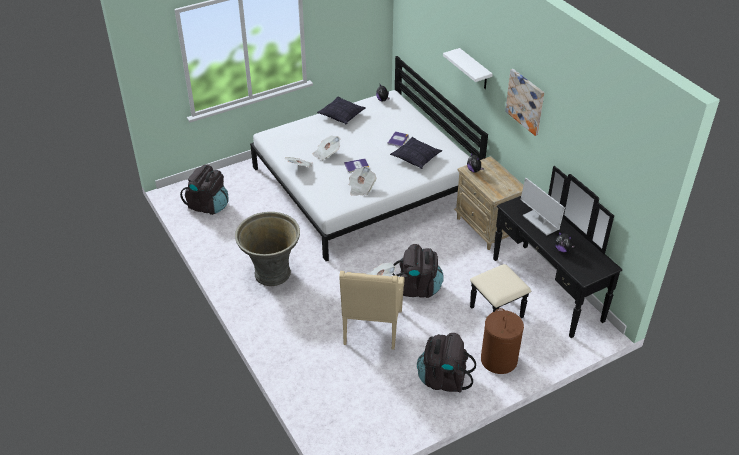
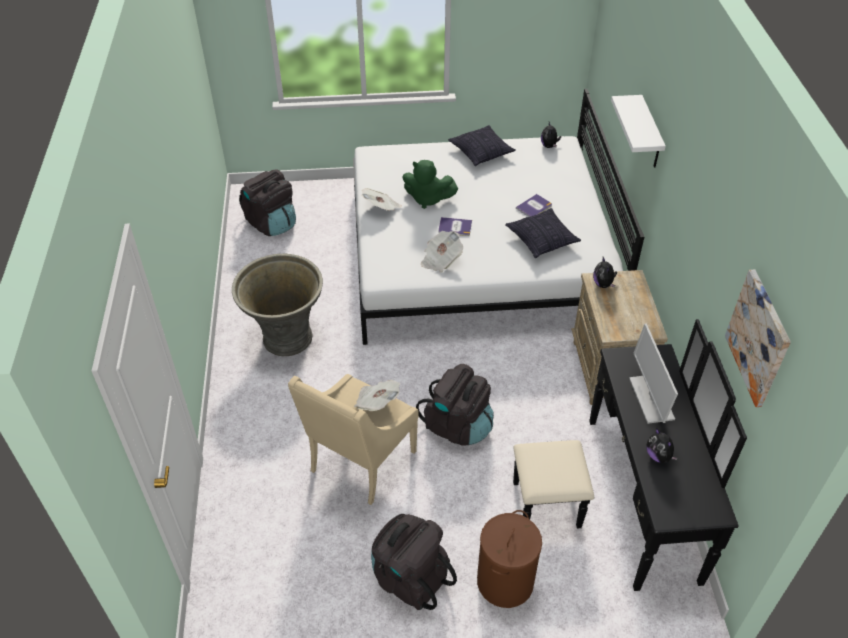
camera: 25 degrees right, 5 degrees up
newspaper [313,135,340,160] -> green plush toy [402,160,458,209]
picture [505,69,544,136] -> picture moved to [725,270,791,407]

